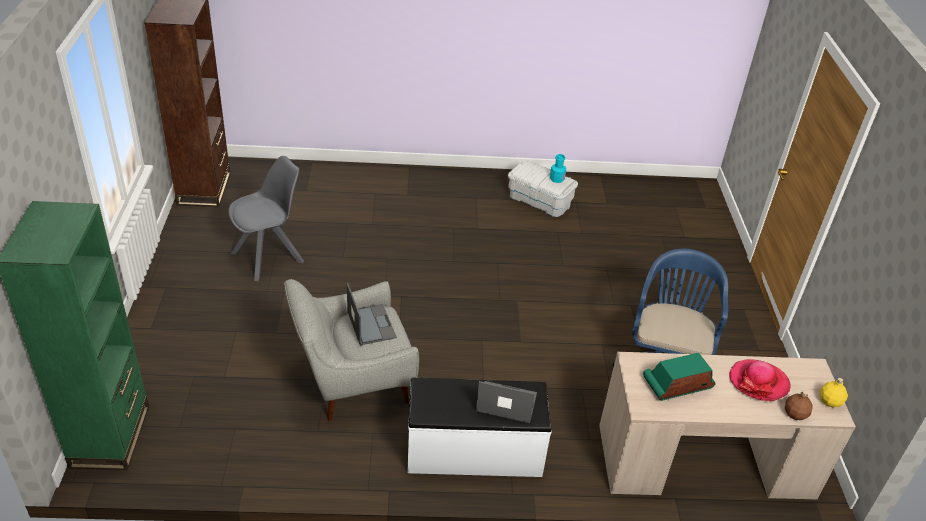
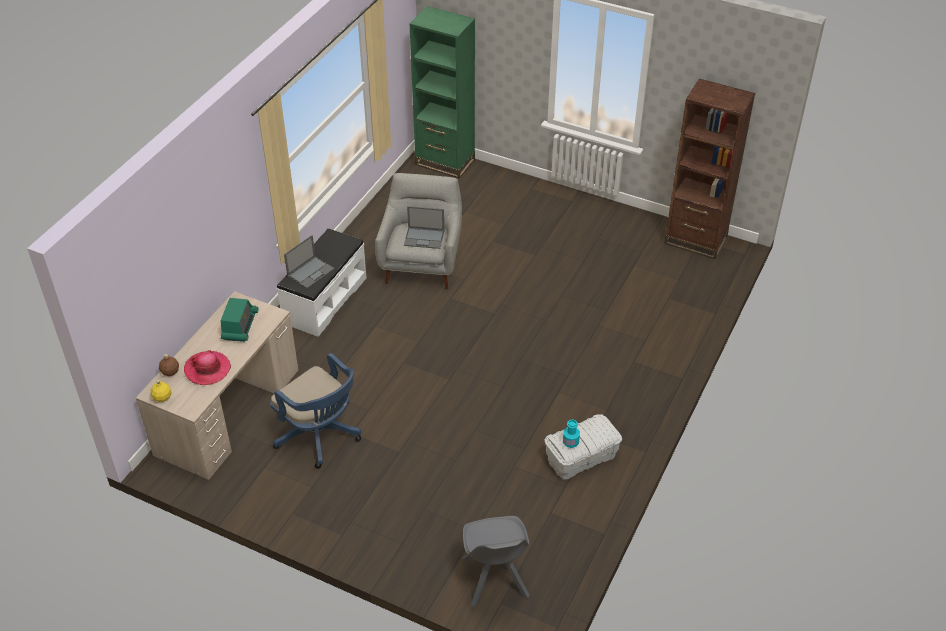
camera: 120 degrees right, 5 degrees up
grey chair [228,156,304,281] -> grey chair moved to [462,516,529,607]

